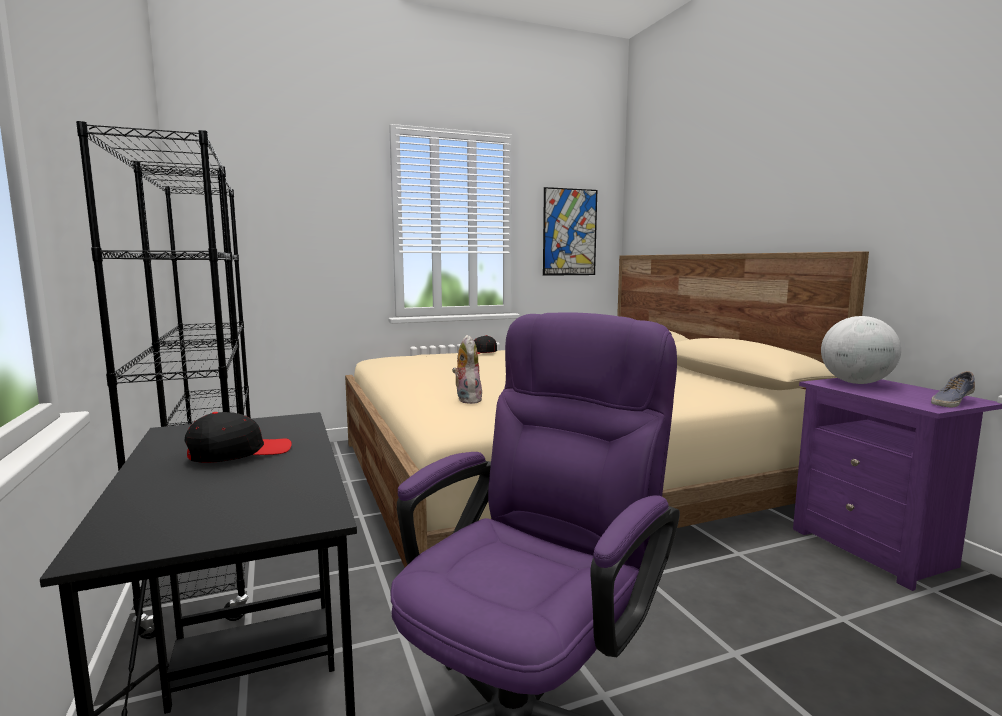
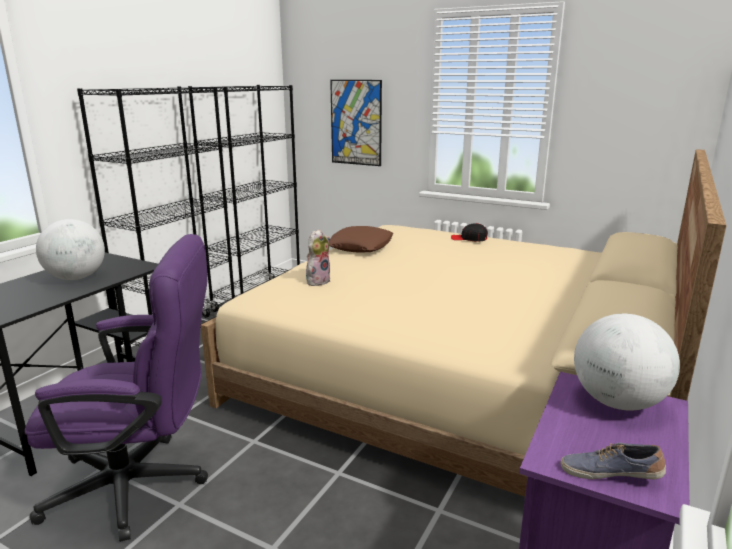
camera: 50 degrees right, 10 degrees up
black cap [185,412,292,463] -> globe [36,219,105,280]
picture [543,187,597,276] -> picture moved to [330,80,382,166]
none -> brown pillow [329,226,393,253]

